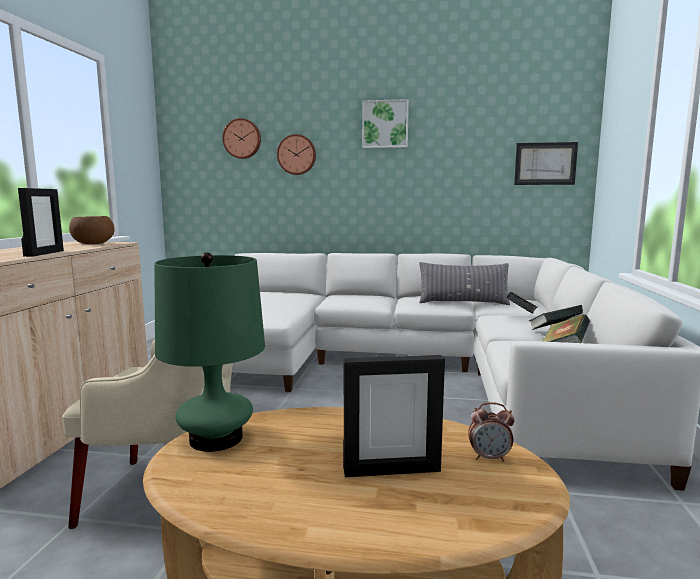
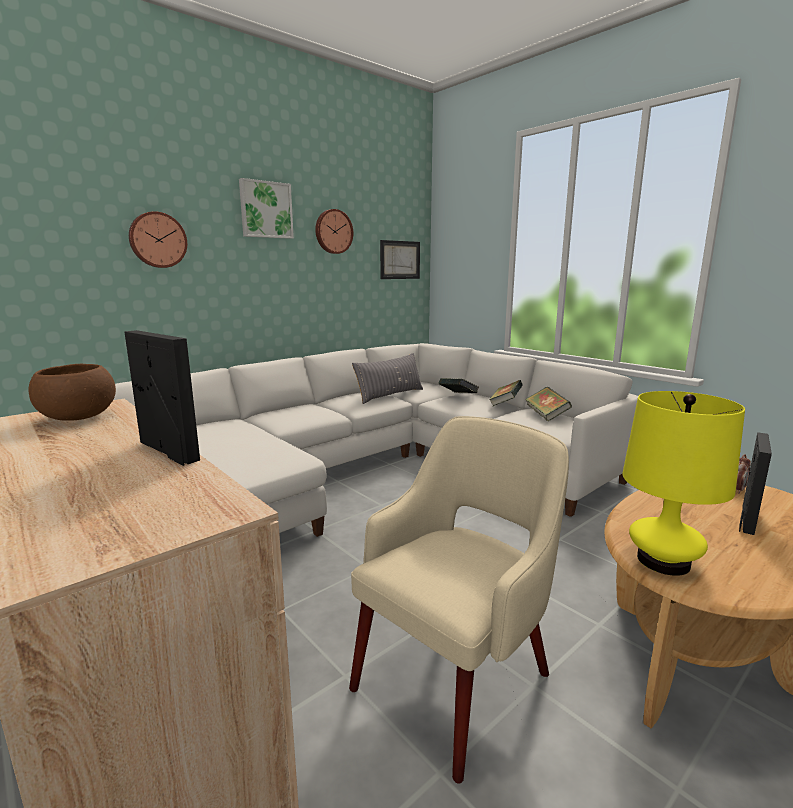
camera: 50 degrees left, 5 degrees up
green table lamp [154,252,265,452] -> yellow table lamp [622,391,745,576]
wall clock [222,118,261,159] -> wall clock moved to [315,209,353,254]

